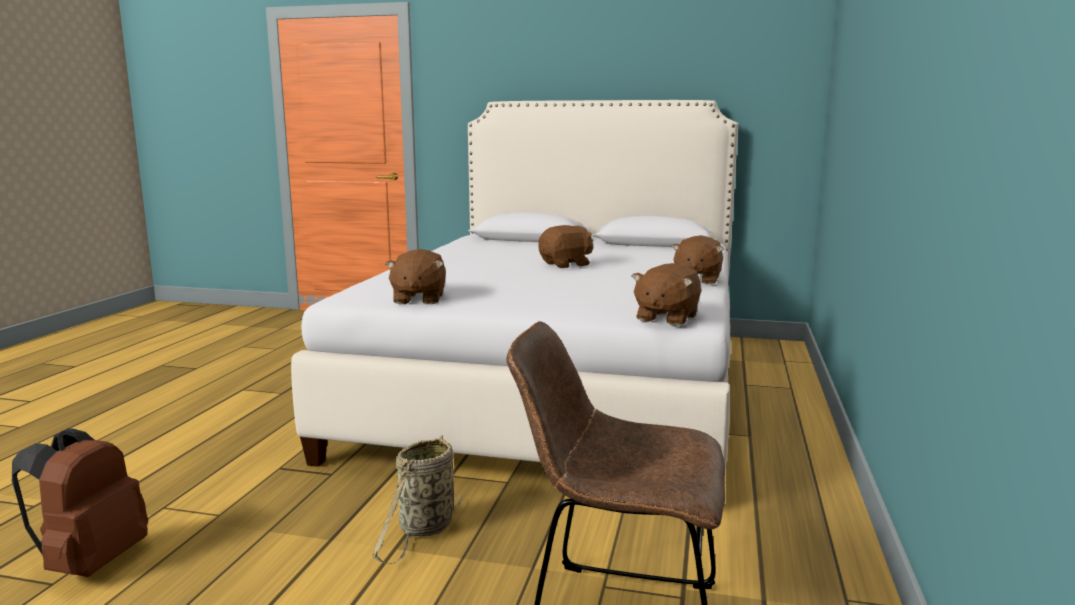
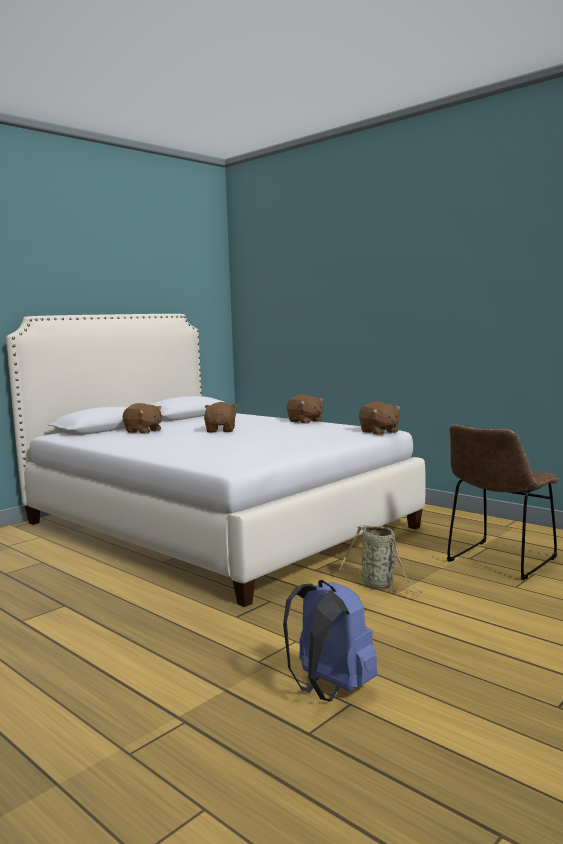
camera: 60 degrees left, 5 degrees down
brown backpack [12,428,148,577] -> blue backpack [283,580,378,702]
brown plush toy [385,249,446,304] -> brown plush toy moved to [123,403,162,434]

